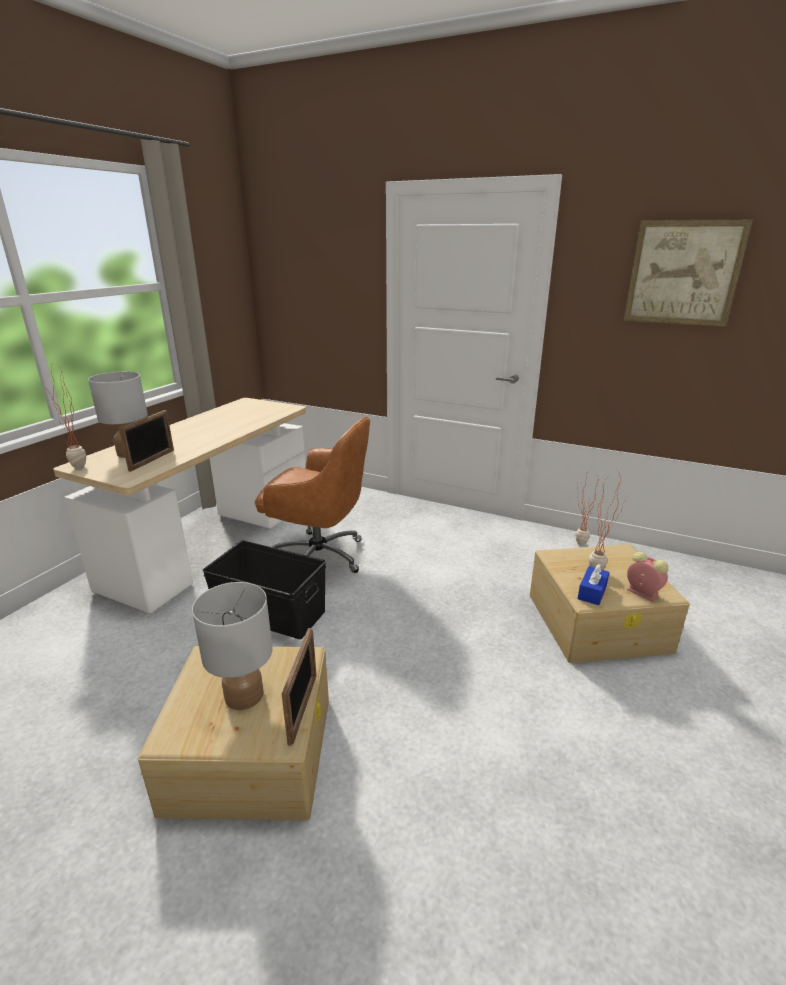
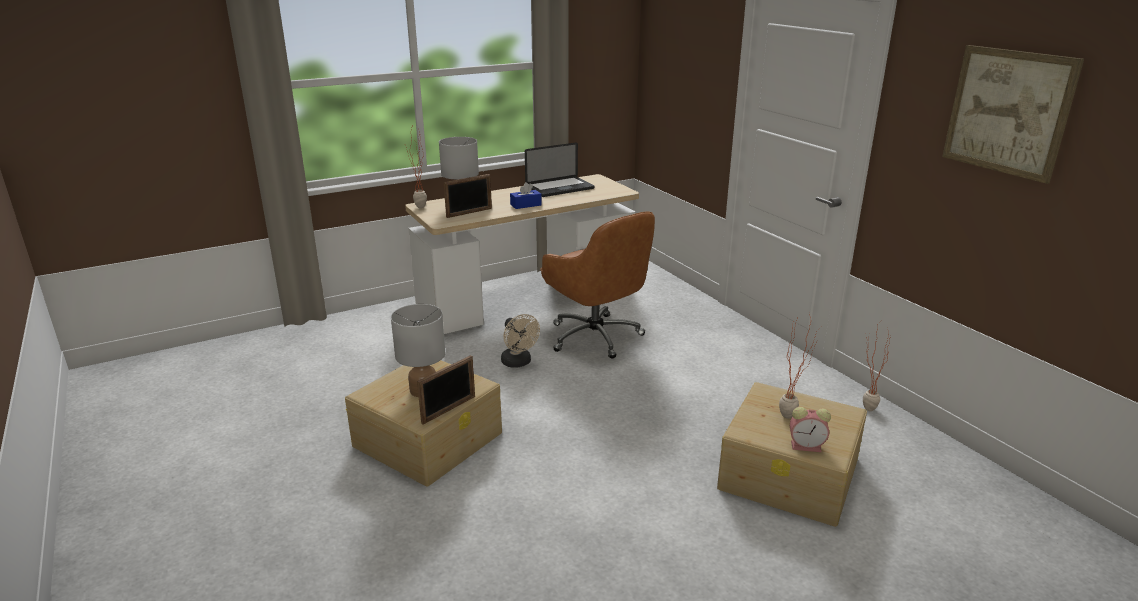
camera: 35 degrees right, 0 degrees up
black storage box [203,541,326,639] -> beige fan [501,314,540,368]
blue tissue box [578,563,609,605] -> blue tissue box moved to [510,182,542,209]
alarm clock [627,552,668,602] -> alarm clock turned 105 degrees clockwise [790,407,831,452]
none -> laptop [525,143,595,197]

